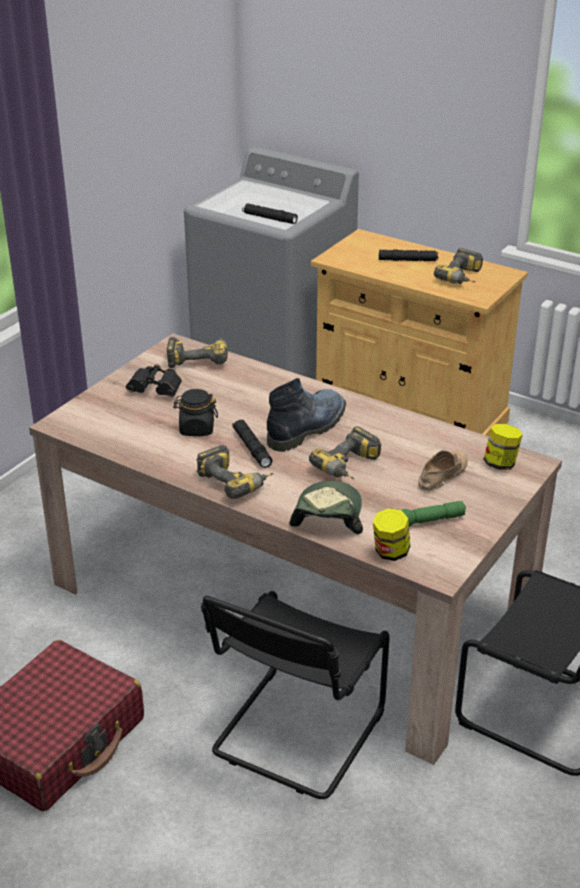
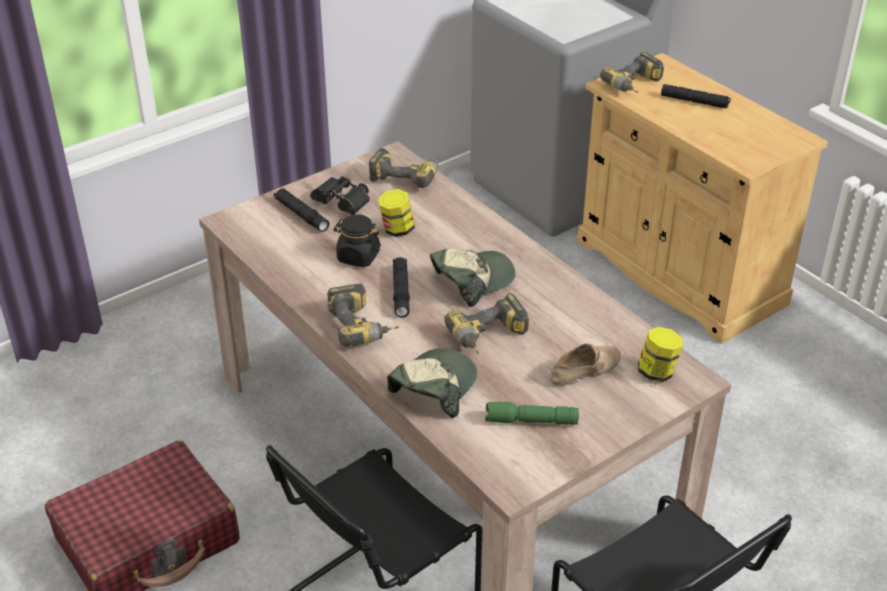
camera: 20 degrees right, 5 degrees up
black flashlight [242,204,298,224] -> black flashlight moved to [274,188,329,232]
boot [267,378,346,452] -> cap [430,249,515,307]
jar [373,508,410,561] -> jar moved to [379,189,415,237]
power drill [434,248,483,284] -> power drill moved to [600,52,664,93]

